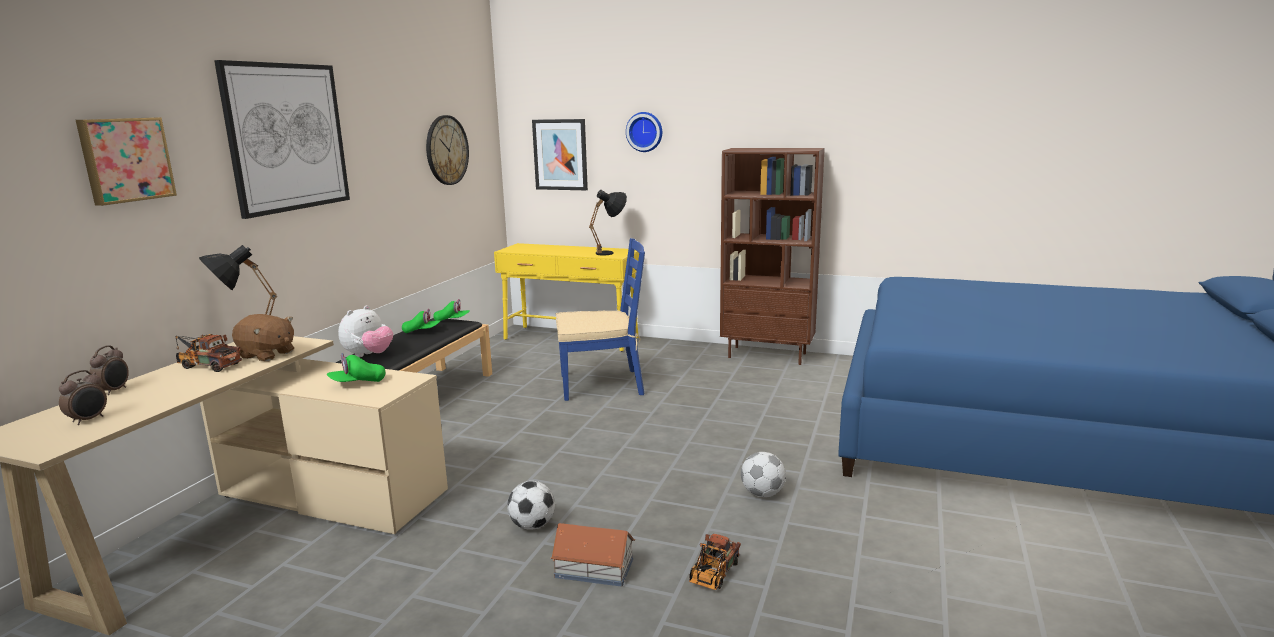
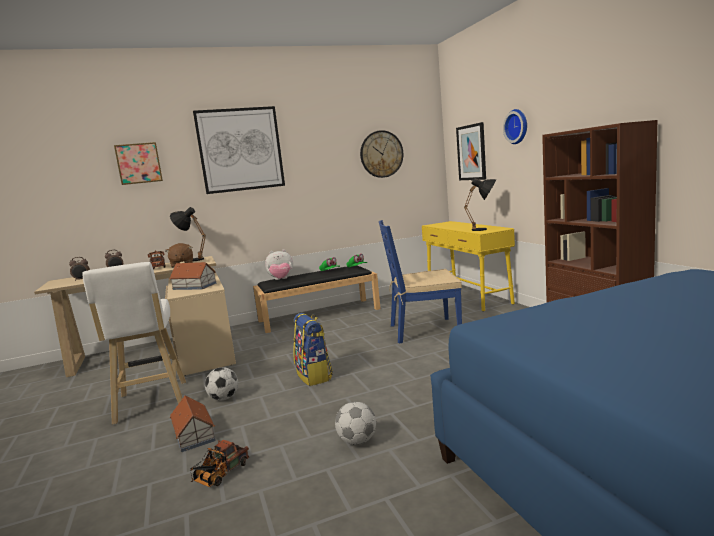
camera: 50 degrees right, 5 degrees down
green cap [327,353,385,382] -> toy house [169,262,216,290]
blue chair [556,238,645,401] -> blue chair turned 135 degrees clockwise [379,220,462,344]
toy truck [689,534,741,590] -> toy truck turned 45 degrees counterclockwise [190,440,249,487]
none -> white stool [82,262,186,425]
none -> backpack [293,313,333,386]

